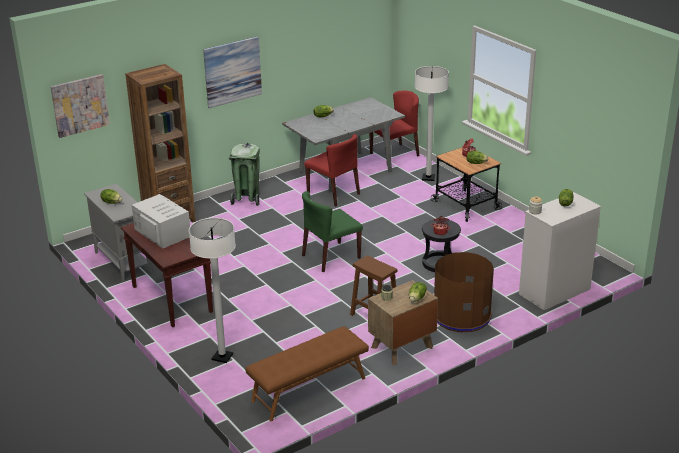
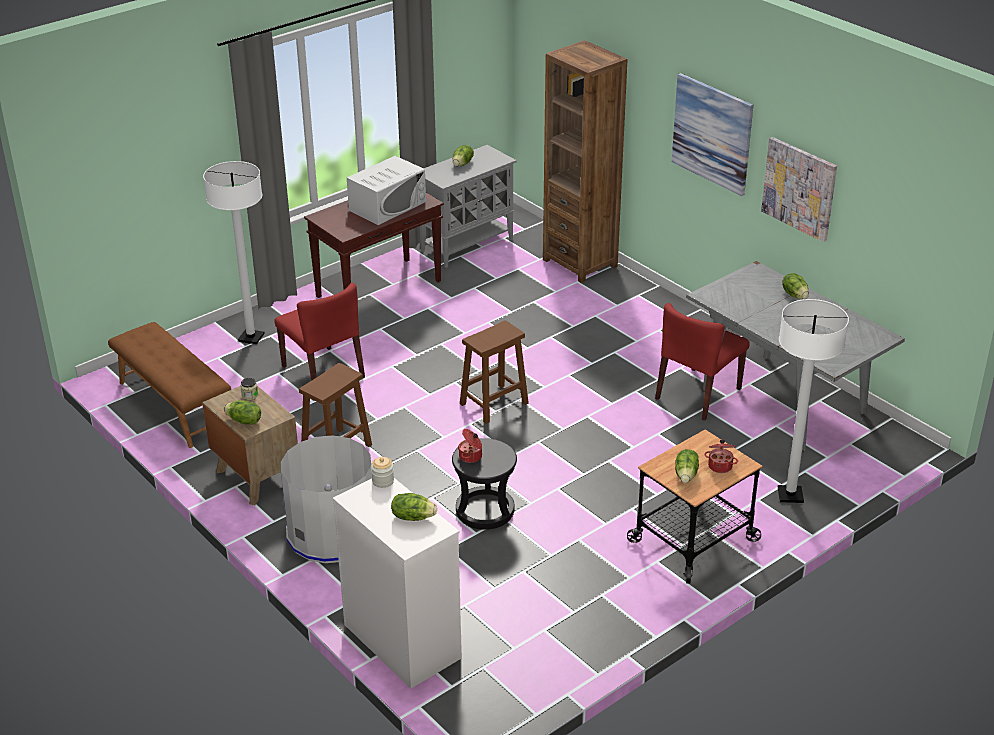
camera: 85 degrees right, 5 degrees up
picture [51,74,110,138] -> picture moved to [761,137,837,242]
green trash can [229,143,260,206] -> none
green chair [302,191,363,272] -> brown stool [460,320,529,424]
red chair [369,91,419,156] -> red chair moved to [274,283,365,381]
brown trash can [434,252,494,332] -> grey trash can [281,435,372,563]

